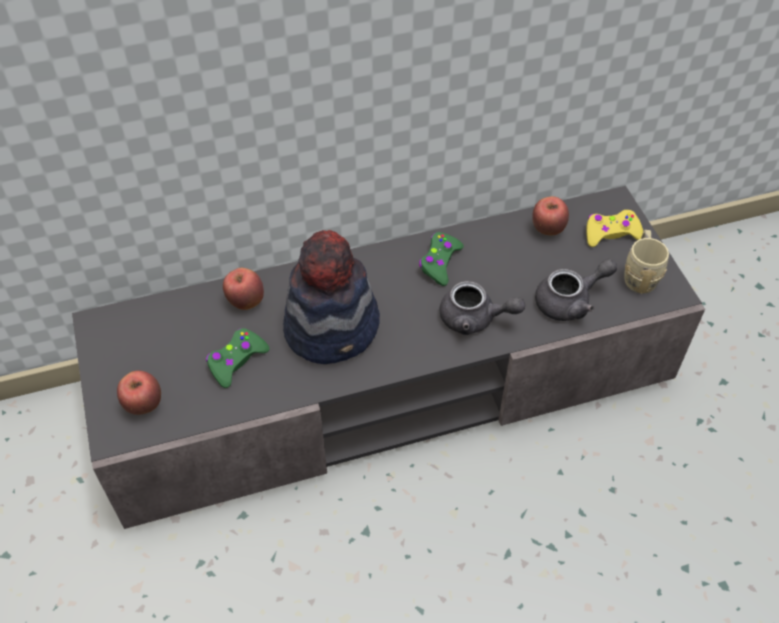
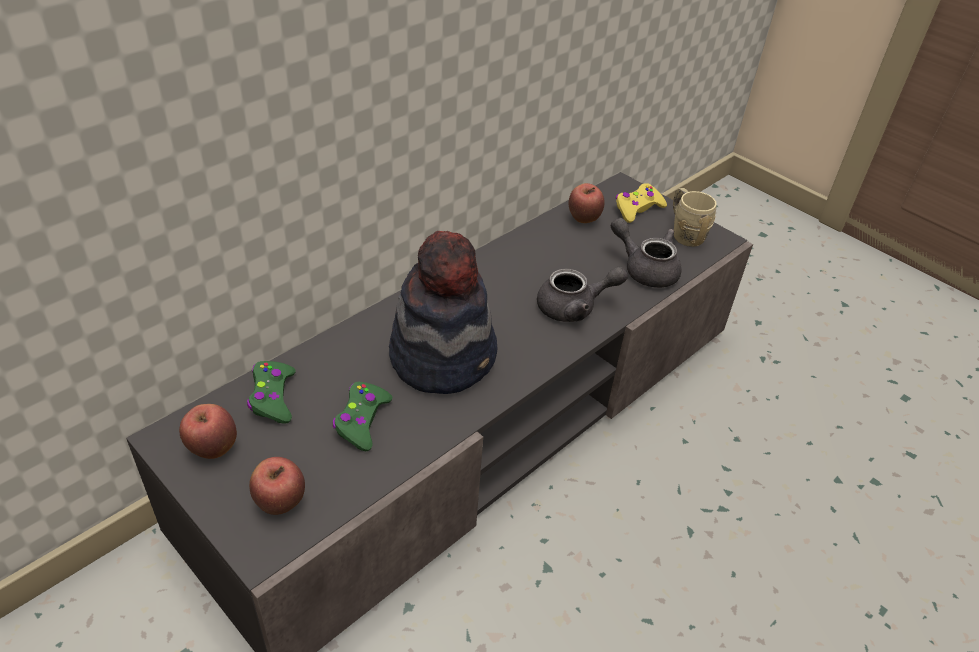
camera: 30 degrees left, 10 degrees down
apple [223,268,264,310] -> apple moved to [179,404,237,459]
green game controller [419,232,464,286] -> green game controller moved to [247,361,296,424]
grey teapot [535,258,617,321] -> grey teapot turned 90 degrees counterclockwise [611,218,681,288]

